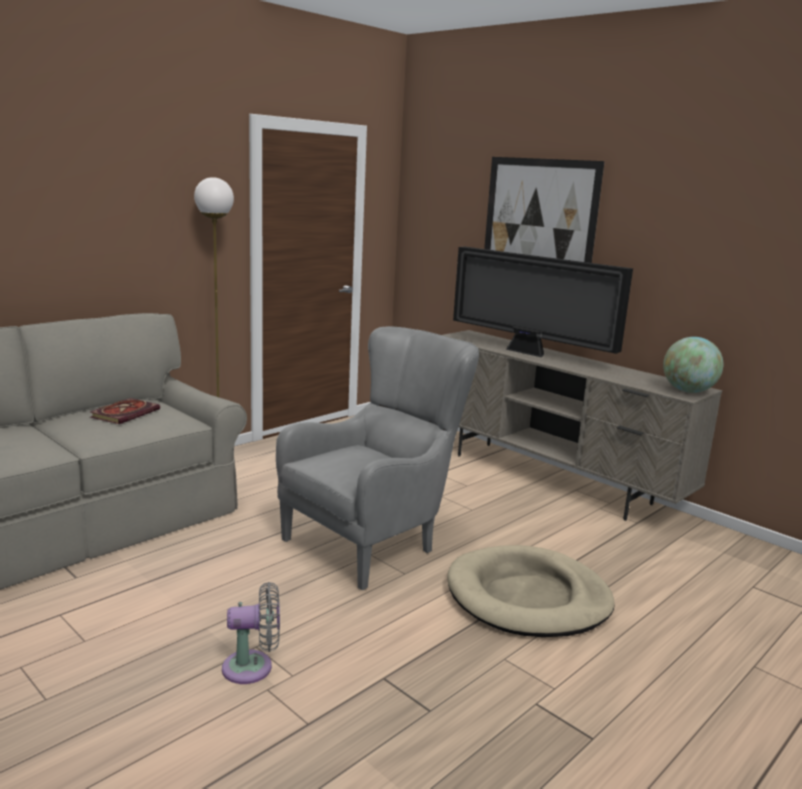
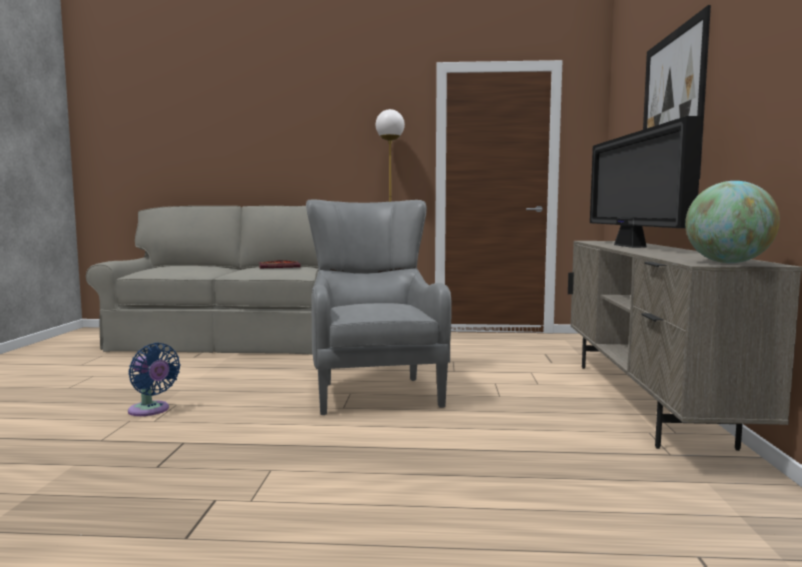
camera: 50 degrees right, 10 degrees down
grey fan [222,582,280,684] -> blue fan [128,343,180,416]
grey armchair [276,326,479,590] -> grey armchair turned 105 degrees counterclockwise [306,199,451,415]
beige dog bed [447,545,615,637] -> none

